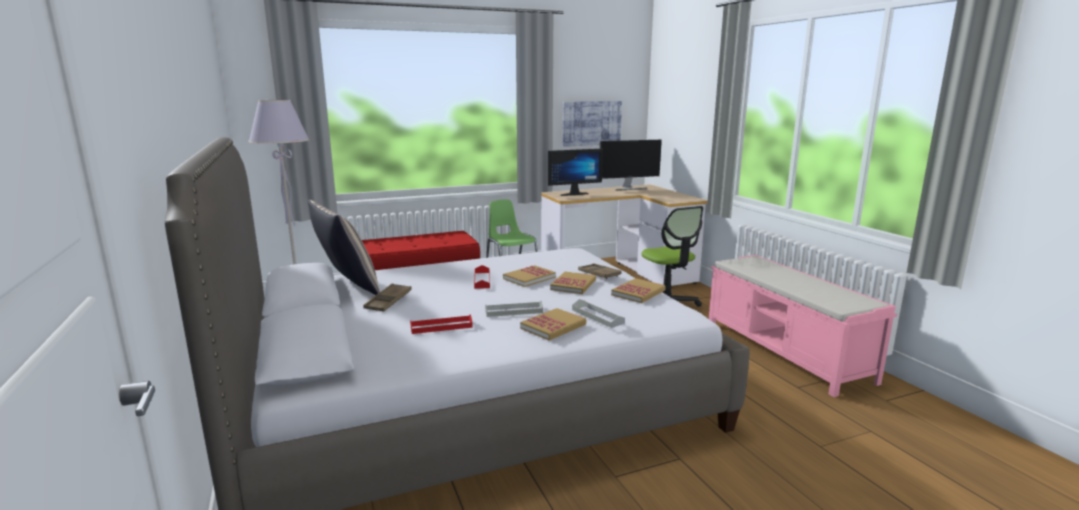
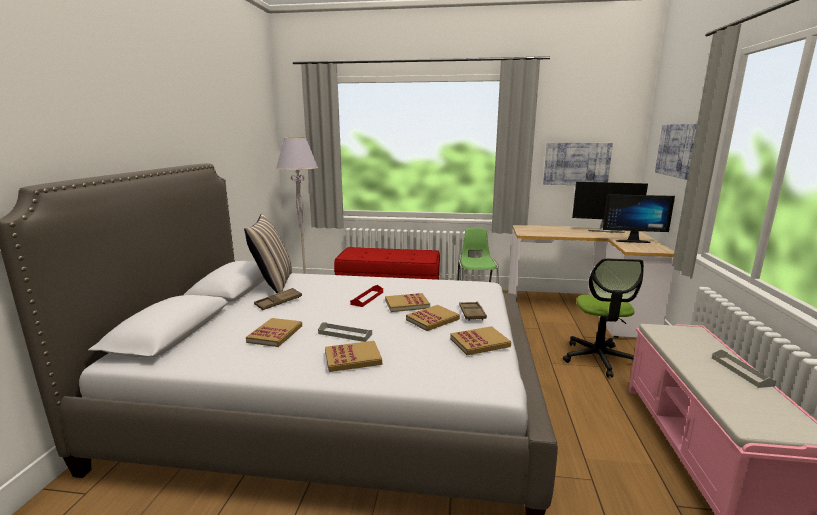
camera: 30 degrees right, 0 degrees up
red tray [410,314,473,334] -> book [246,318,302,347]
monitor [548,149,603,196] -> monitor moved to [603,194,675,243]
grey tray [572,299,625,328] -> grey tray moved to [712,350,776,388]
none -> picture [655,124,697,180]

